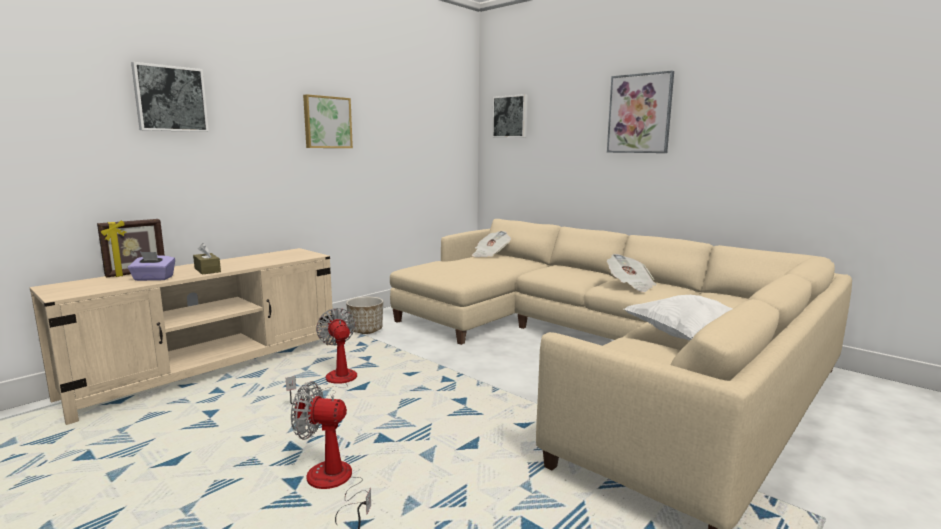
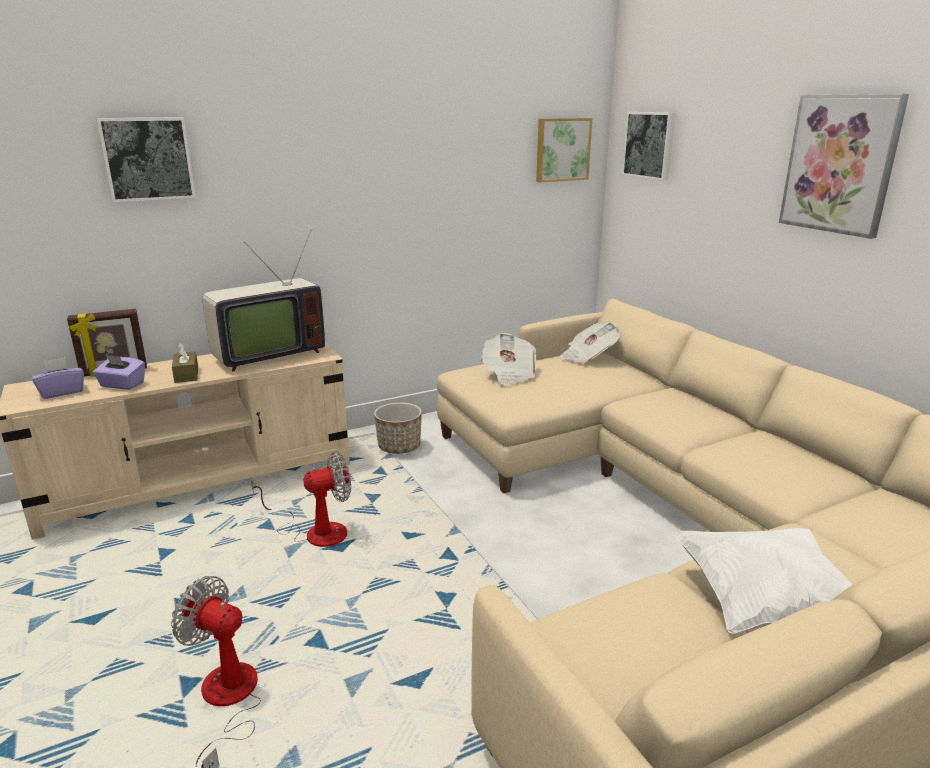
camera: 20 degrees right, 10 degrees up
fan [286,308,357,404] -> fan turned 75 degrees clockwise [251,452,351,547]
picture [303,94,353,148] -> picture moved to [536,118,592,182]
newspaper [607,254,657,292] -> newspaper moved to [481,333,536,386]
none -> purple tissue box [32,357,84,399]
none -> television [202,230,325,372]

